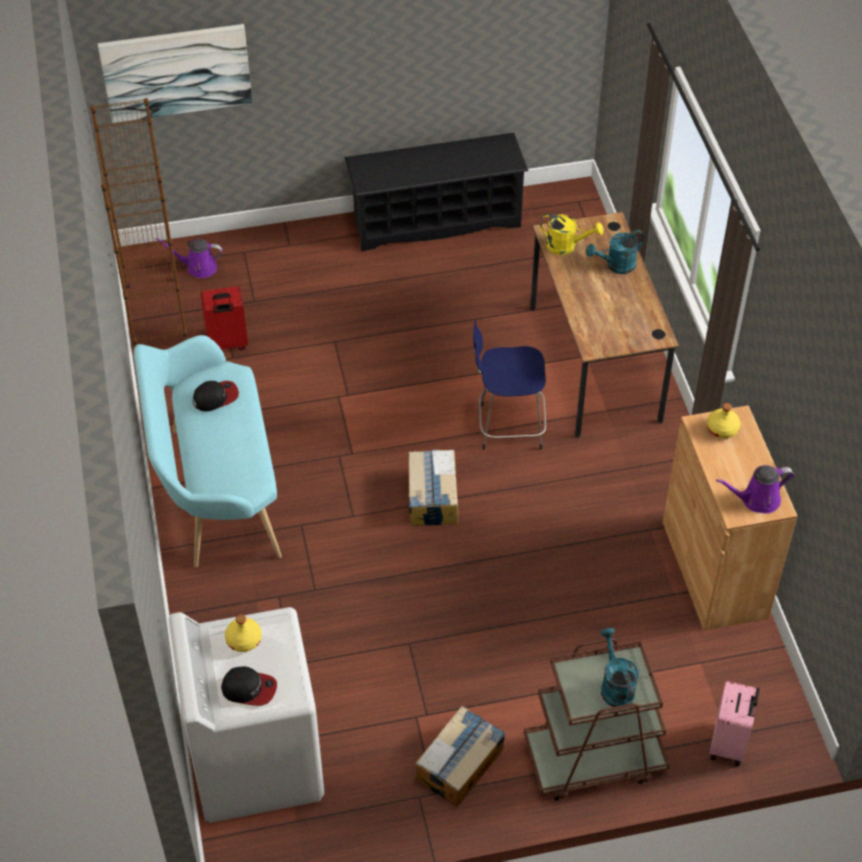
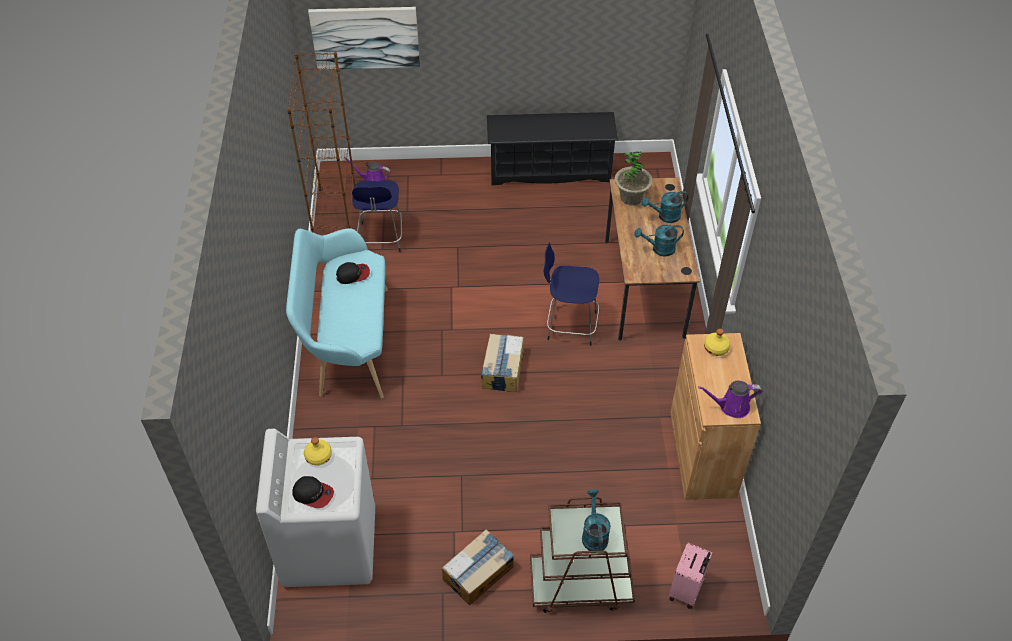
camera: 10 degrees right, 0 degrees up
red suitcase [201,286,248,350] -> blue stool [352,180,402,252]
yellow watering can [540,214,603,255] -> potted plant [614,151,653,205]
none -> turquoise watering can [635,225,684,257]

